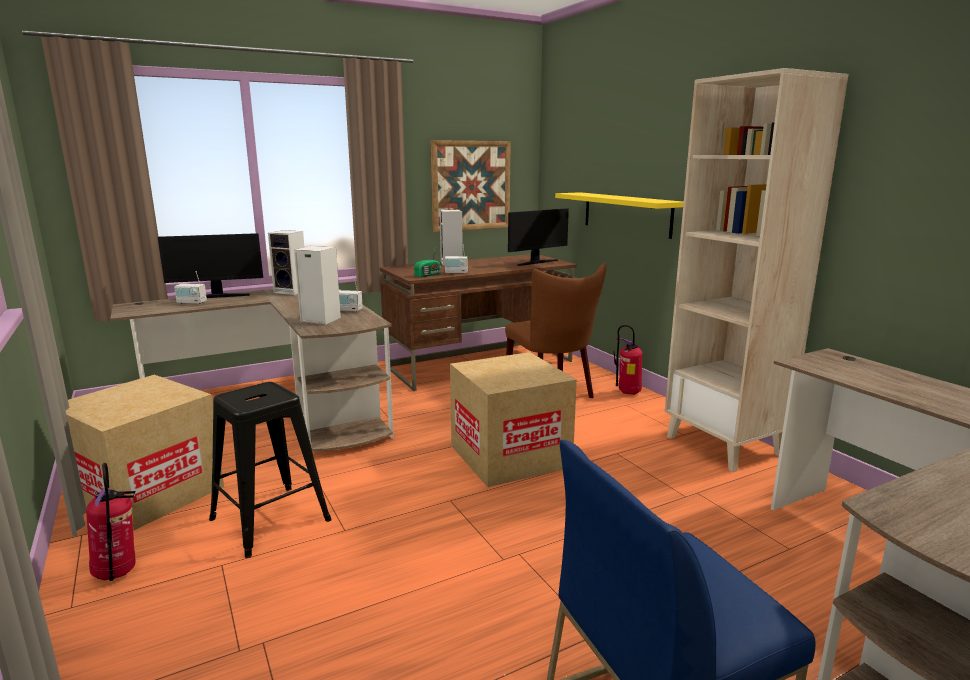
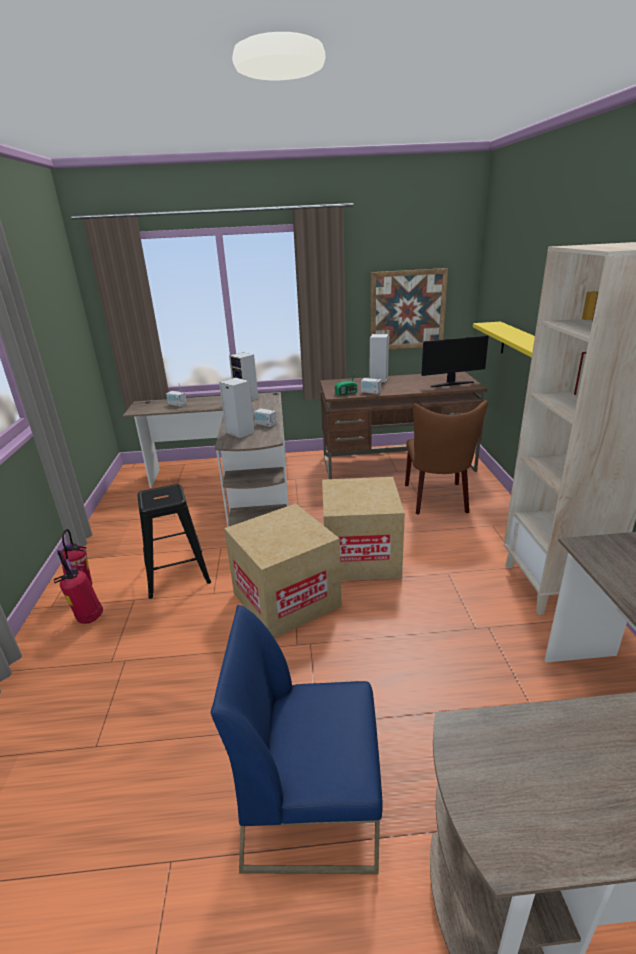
camera: 25 degrees right, 10 degrees up
cardboard box [66,375,224,531] -> cardboard box moved to [224,503,342,638]
monitor [158,233,263,298] -> none
fire extinguisher [613,325,643,395] -> fire extinguisher moved to [54,550,103,624]

